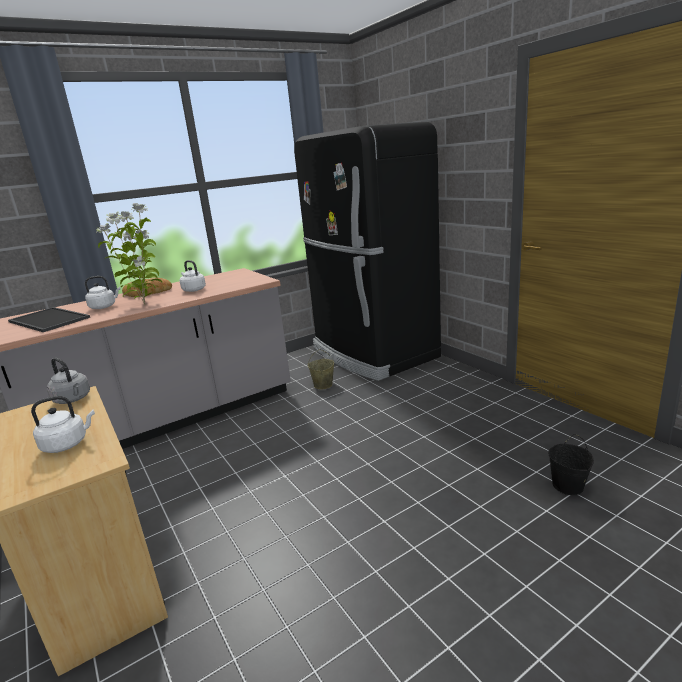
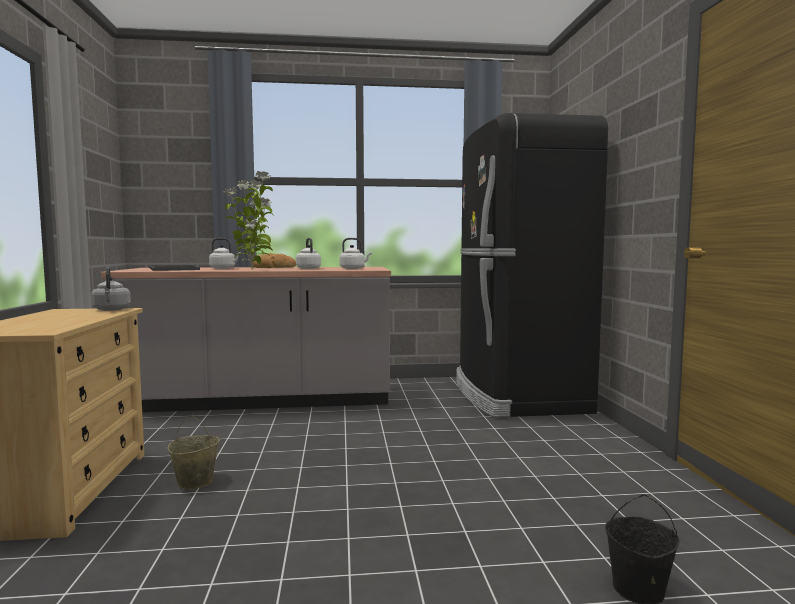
camera: 25 degrees right, 15 degrees down
white kettle [31,396,95,453] -> white kettle moved to [340,238,372,269]
beige bucket [308,349,334,390] -> beige bucket moved to [167,416,220,489]

